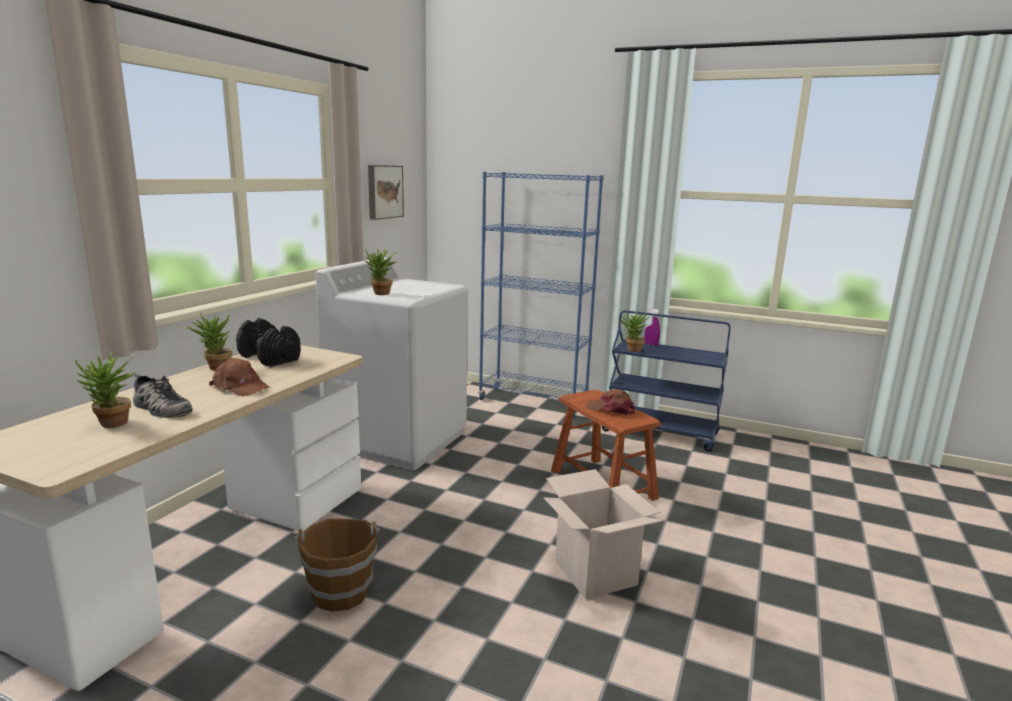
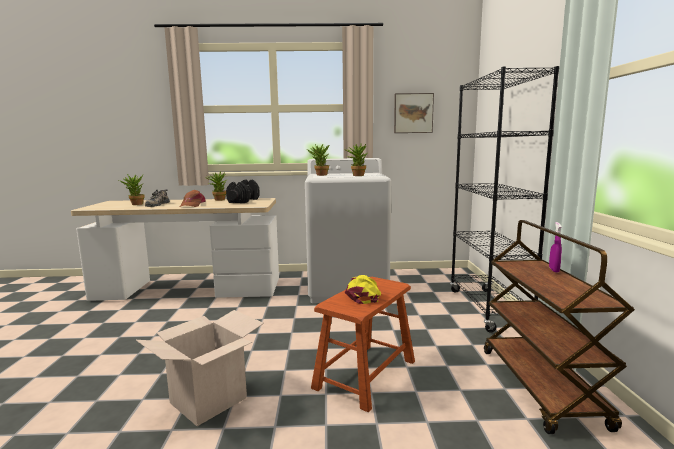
camera: 65 degrees right, 5 degrees down
brown bucket [295,518,380,612] -> none
blue bookcase [478,172,603,418] -> black bookcase [450,66,559,332]
brown cap [586,389,635,415] -> yellow cap [345,275,381,304]
blue cart [602,310,731,451] -> brown cart [484,220,635,434]
potted plant [619,310,650,352] -> potted plant moved to [344,143,368,176]

